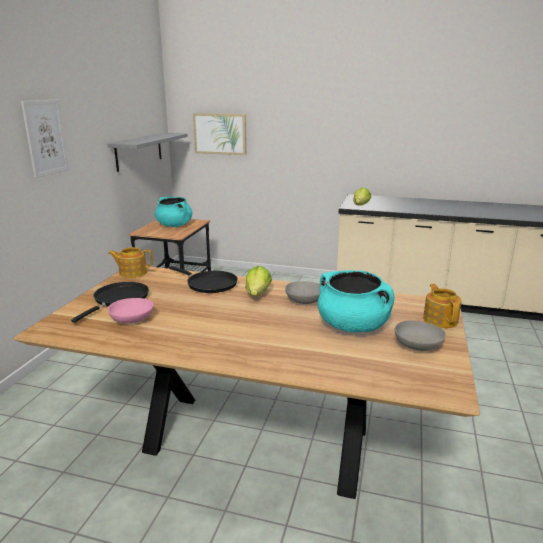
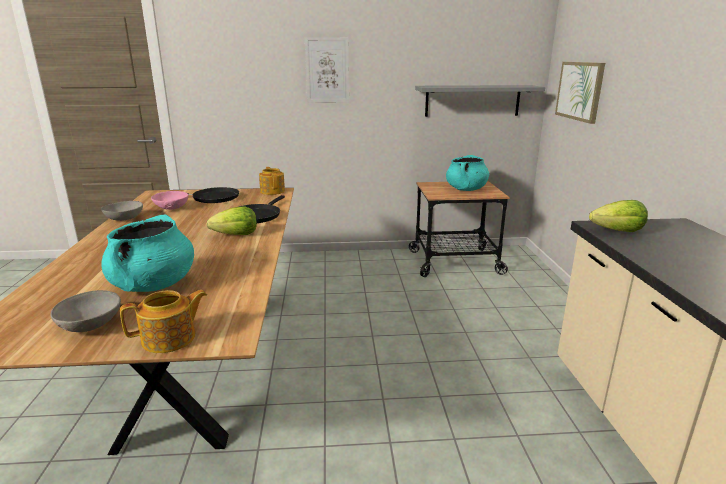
camera: 70 degrees right, 0 degrees up
grey bowl [285,281,320,304] -> grey bowl moved to [101,201,143,221]

